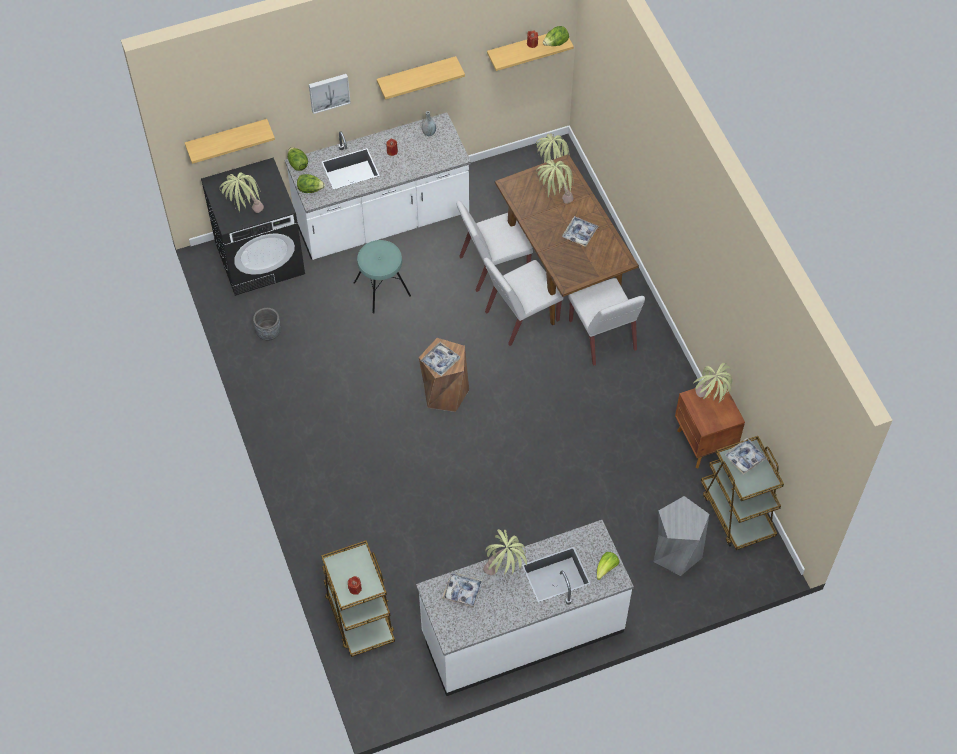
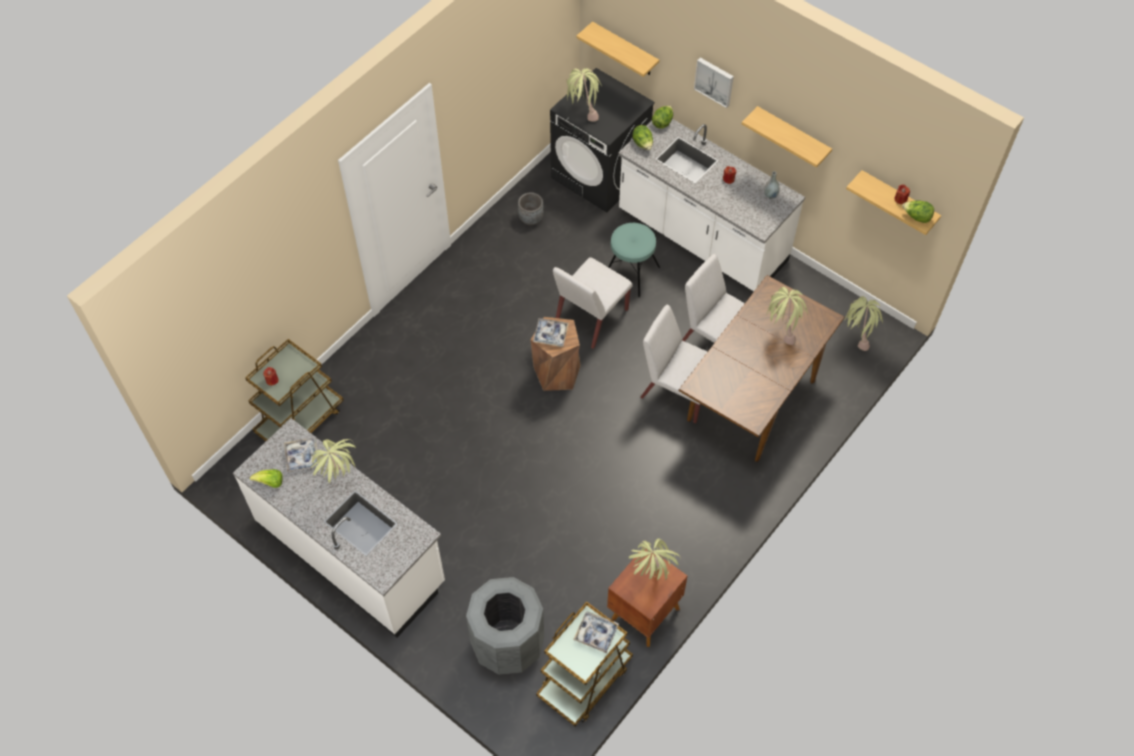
camera: 60 degrees right, 0 degrees up
tray [562,216,599,247] -> none
white chair [568,278,645,366] -> white chair moved to [553,257,632,349]
lettuce [597,552,619,580] -> lettuce moved to [250,469,282,488]
grey stool [654,496,709,576] -> grey trash can [466,577,544,675]

